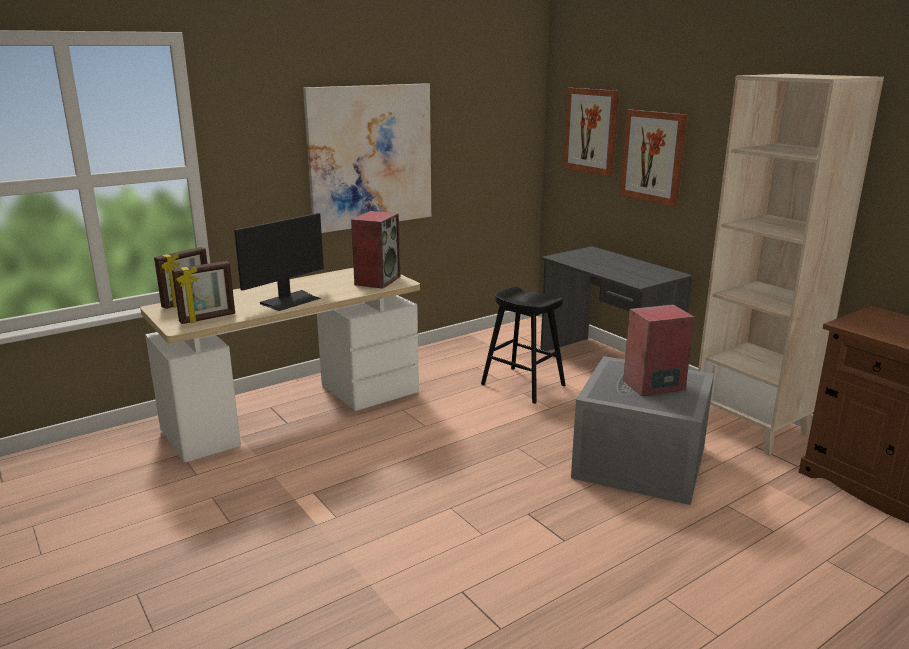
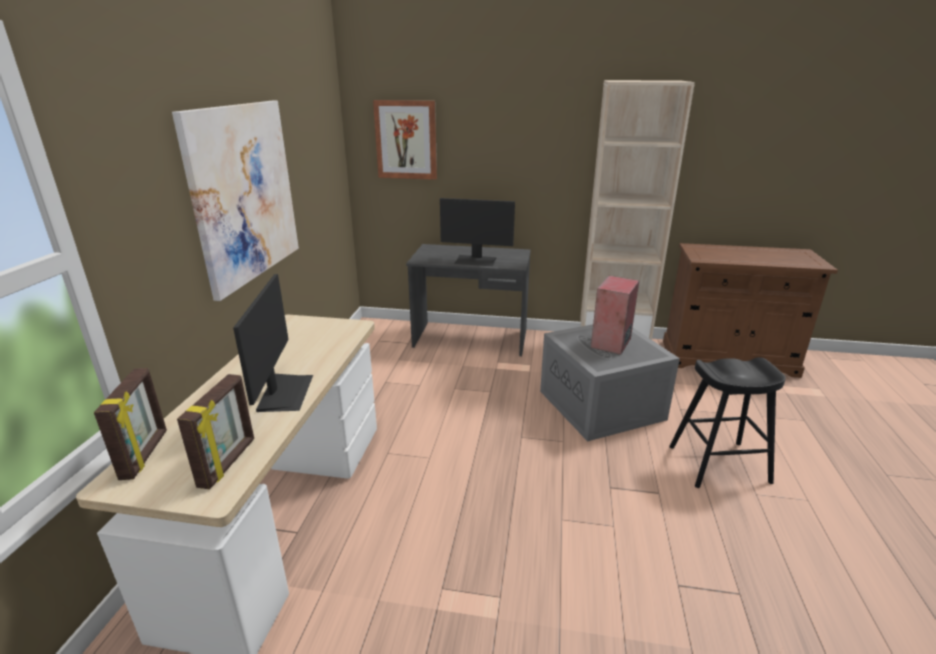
camera: 45 degrees left, 5 degrees up
speaker [351,211,400,289] -> none
black stool [481,287,565,404] -> black stool moved to [669,357,786,488]
picture [620,110,688,207] -> none
none -> monitor [440,198,515,266]

